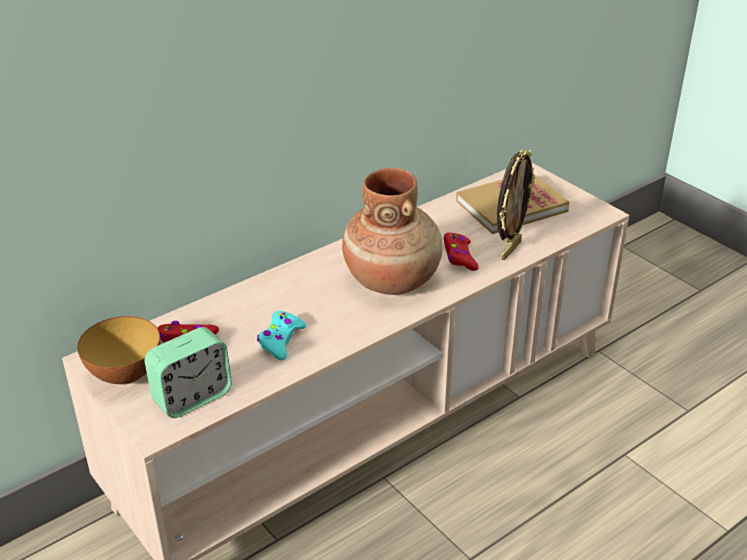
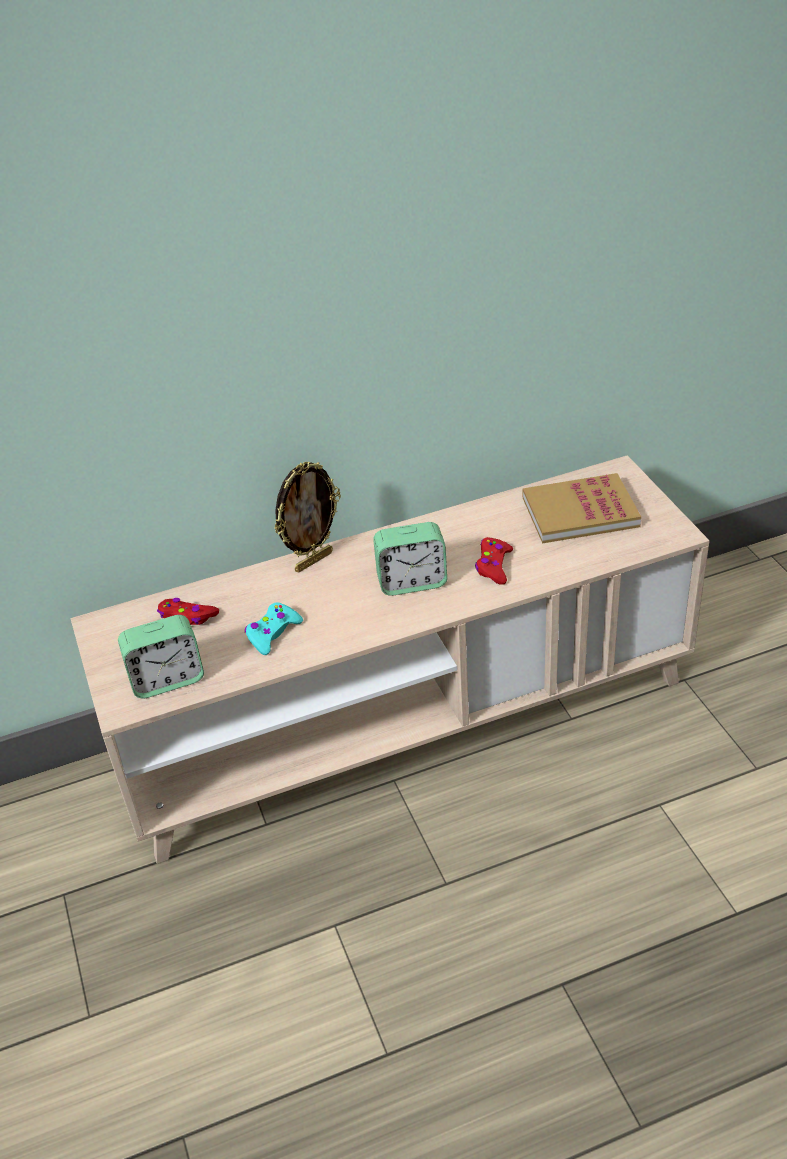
camera: 20 degrees right, 5 degrees up
bowl [77,316,160,385] -> none
brown vase [342,168,443,295] -> alarm clock [373,522,447,596]
picture frame [497,149,535,260] -> picture frame moved to [274,462,341,573]

